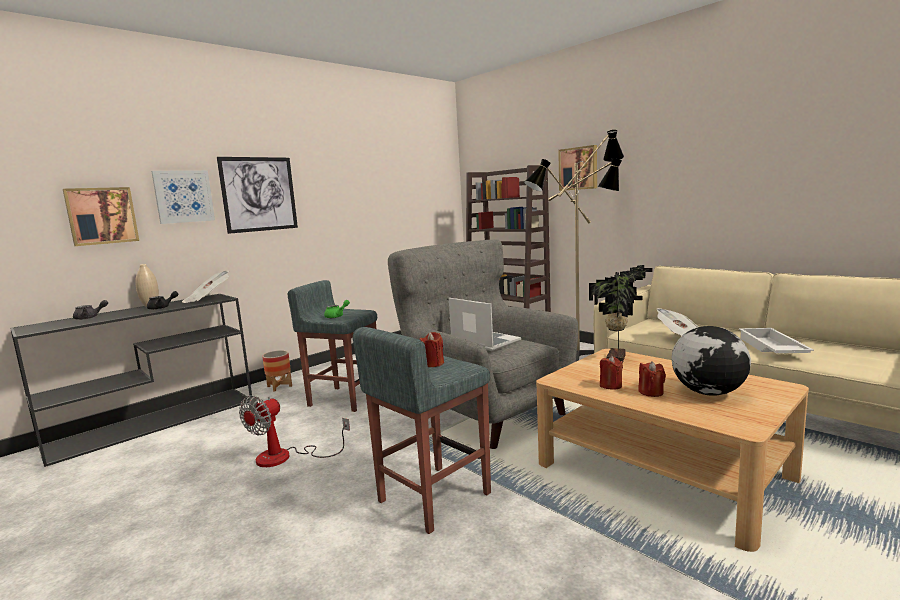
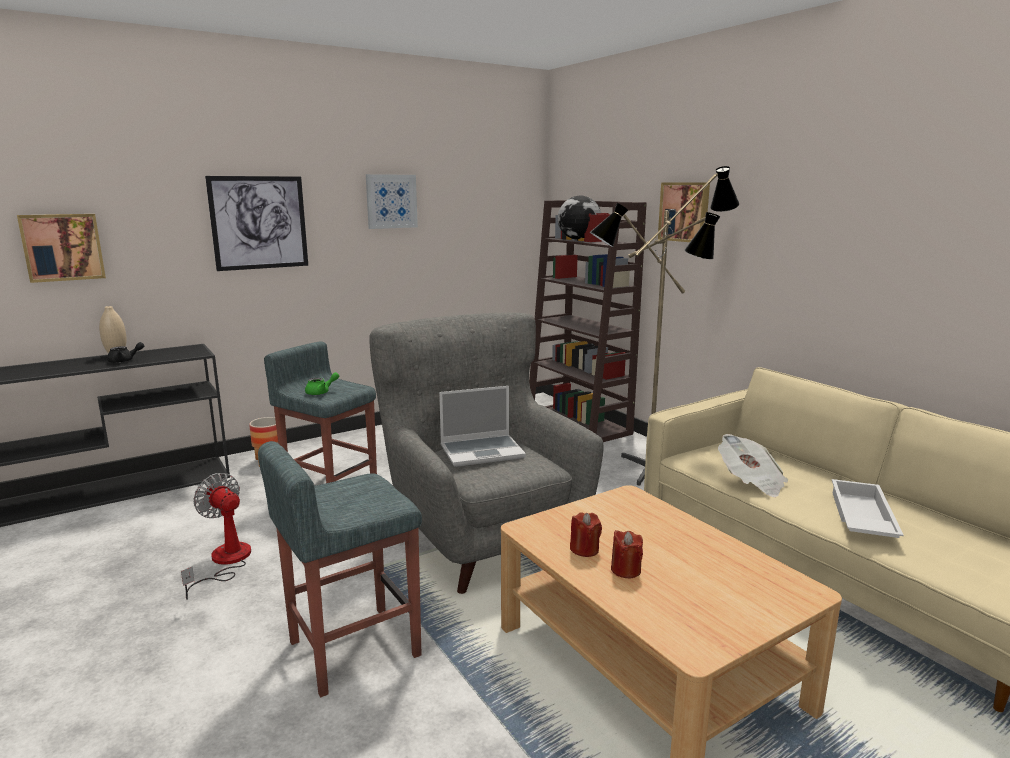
camera: 10 degrees right, 5 degrees up
grey teapot [73,300,108,320] -> none
picture [151,170,215,224] -> picture moved to [366,174,418,229]
newspaper [182,270,230,303] -> none
fan [239,395,350,467] -> fan turned 90 degrees clockwise [181,473,251,600]
red candle [420,332,444,367] -> none
laptop [449,298,521,351] -> laptop turned 105 degrees clockwise [439,386,526,467]
potted plant [589,265,653,364] -> none
globe [672,326,751,396] -> globe moved to [558,195,601,240]

